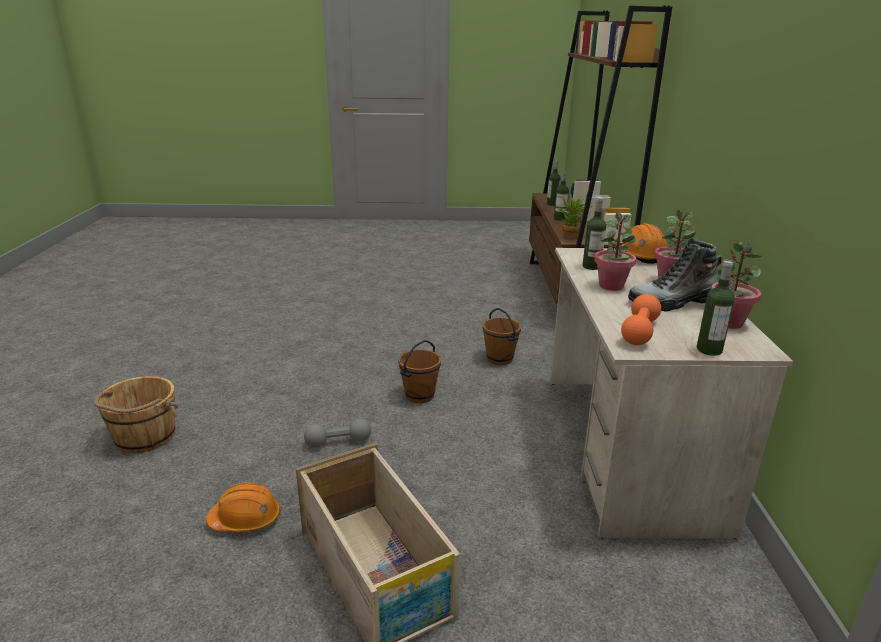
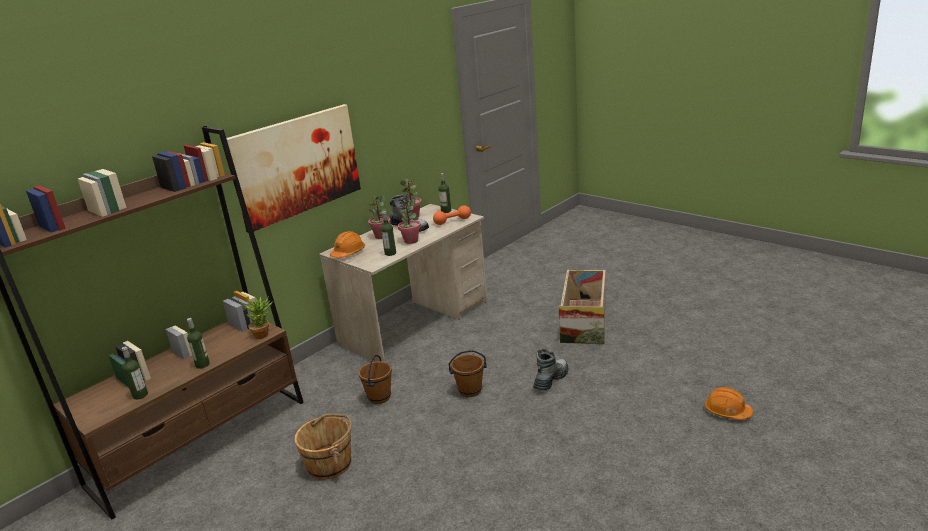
camera: 135 degrees left, 0 degrees up
brown bucket [94,376,178,453] -> brown bucket moved to [294,413,352,480]
orange hard hat [206,482,281,532] -> orange hard hat moved to [705,387,753,420]
grey dumbbell [304,419,371,448] -> boot [533,349,568,391]
none -> picture [226,104,361,232]

